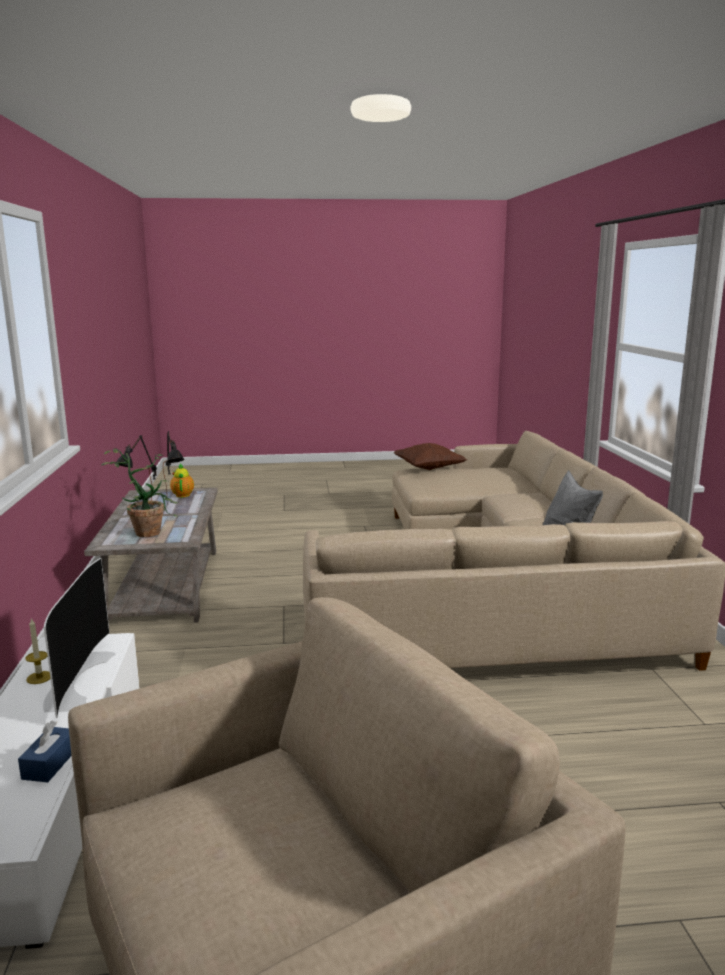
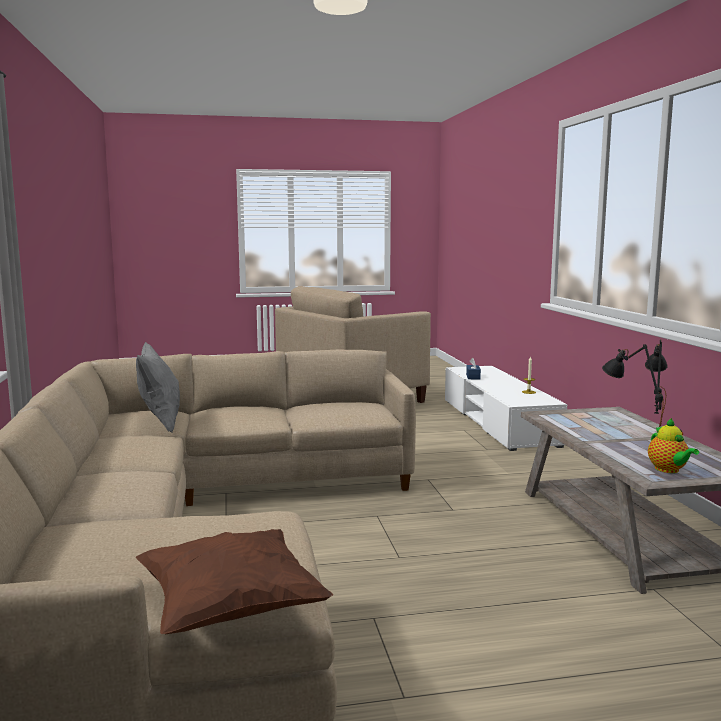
camera: 175 degrees right, 5 degrees down
television [43,558,116,718] -> none
potted plant [101,449,178,537] -> none

